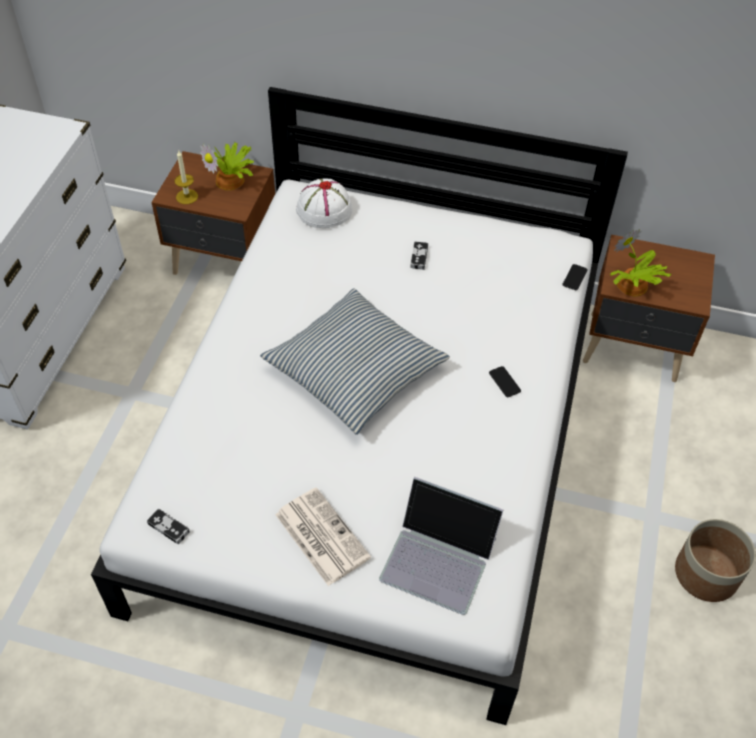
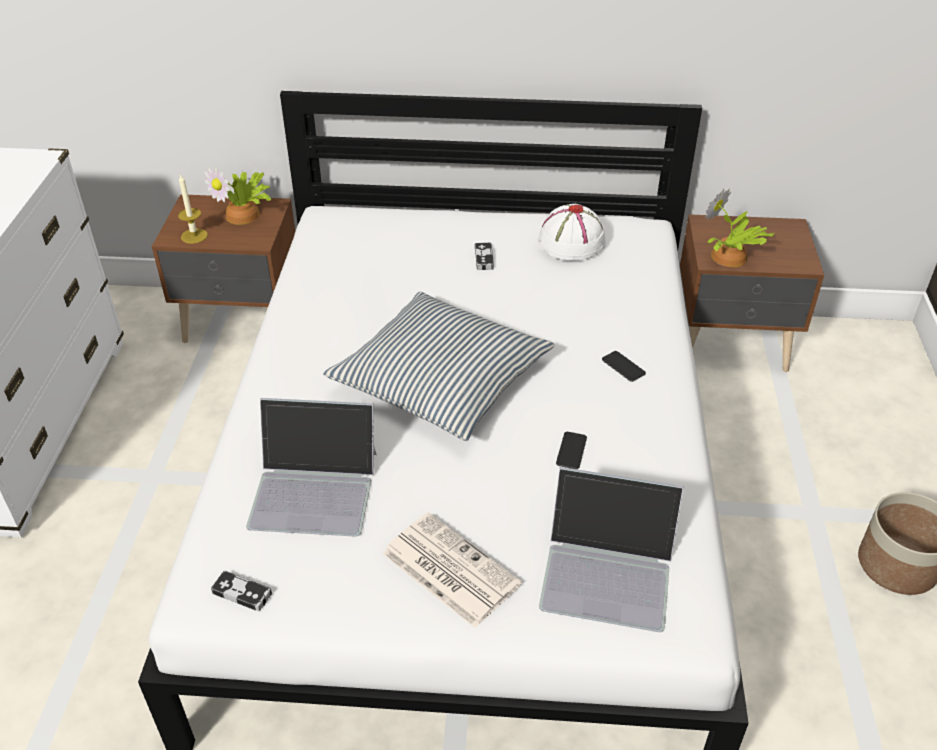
camera: 10 degrees left, 10 degrees down
white hat [296,179,352,228] -> white hat moved to [538,203,606,261]
phone [563,264,588,290] -> phone moved to [556,432,587,469]
none -> laptop [246,398,377,537]

